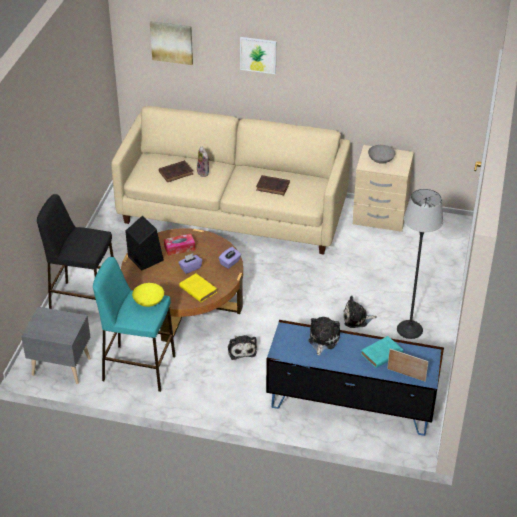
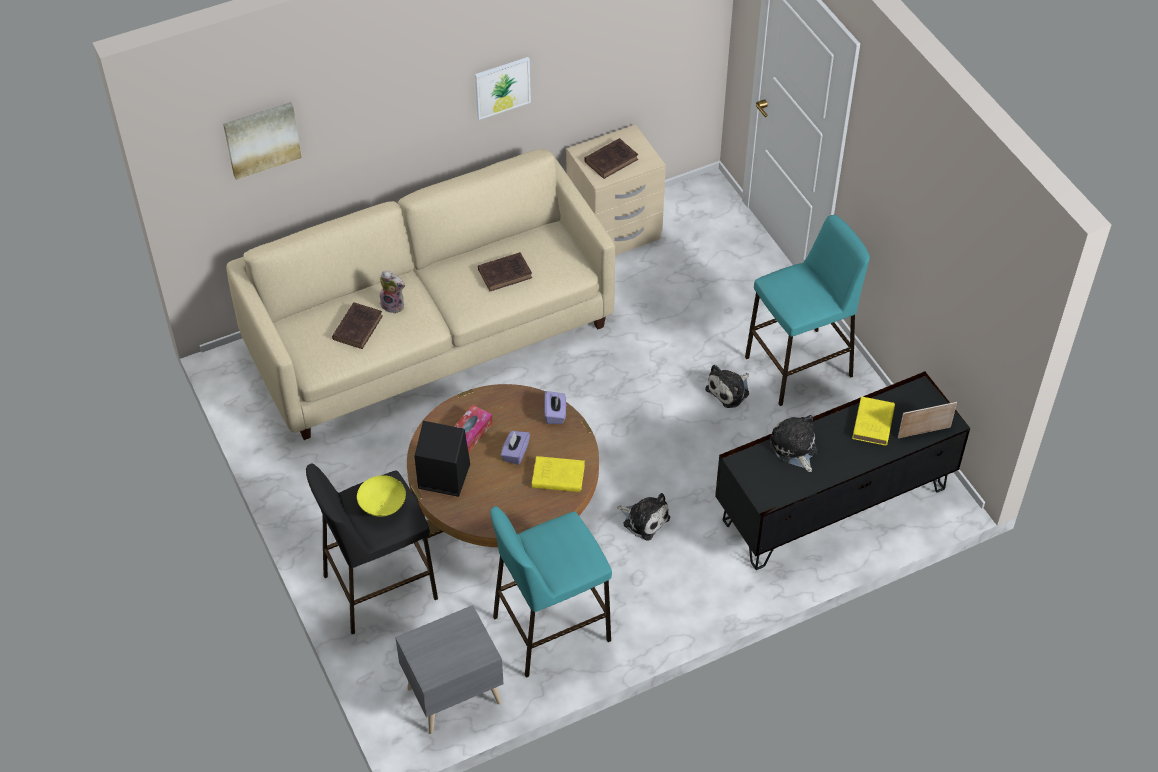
camera: 40 degrees left, 10 degrees up
yellow bowl [132,283,164,307] -> yellow bowl moved to [357,475,406,517]
picture [240,37,276,74] -> picture moved to [475,57,531,120]
blue tv stand [266,320,444,436] -> black tv stand [715,371,970,570]
turquoise book [361,336,403,368] -> yellow book [852,397,895,446]
grey bowl [368,145,395,164] -> brown book [584,138,638,179]
floor lamp [397,189,443,339] -> turquoise stool [745,215,870,406]

